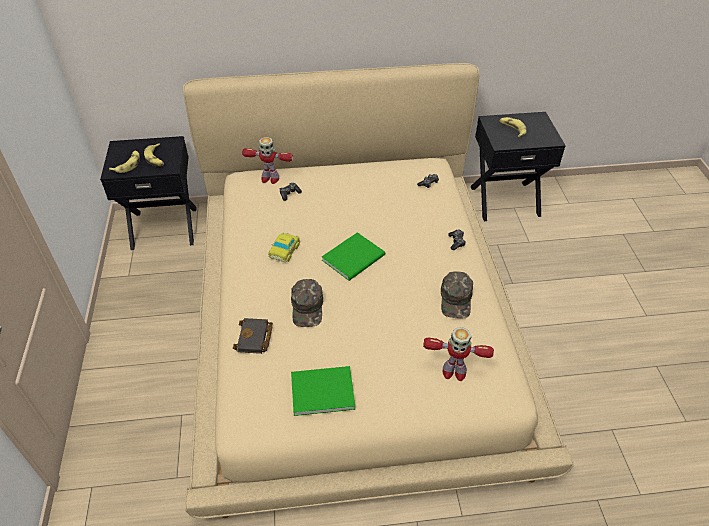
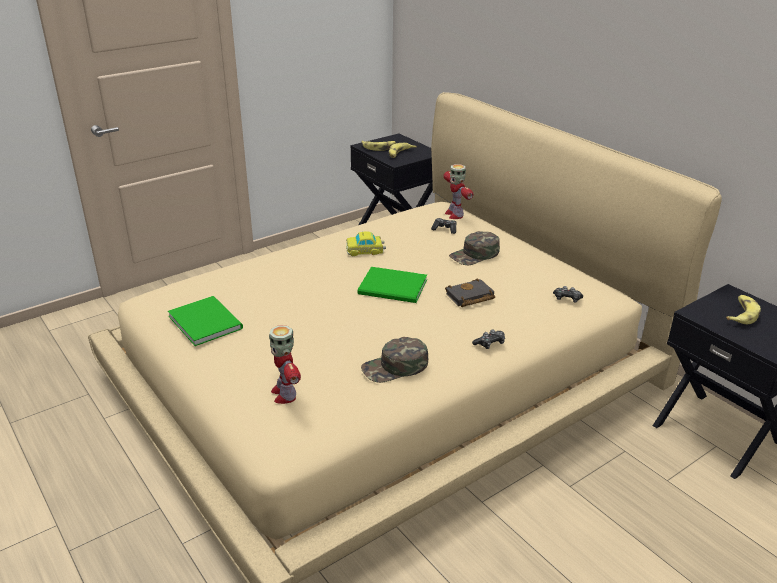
camera: 60 degrees right, 15 degrees down
black book [233,318,273,354] -> black book moved to [445,278,495,307]
green cap [291,279,323,327] -> green cap moved to [449,231,500,265]

